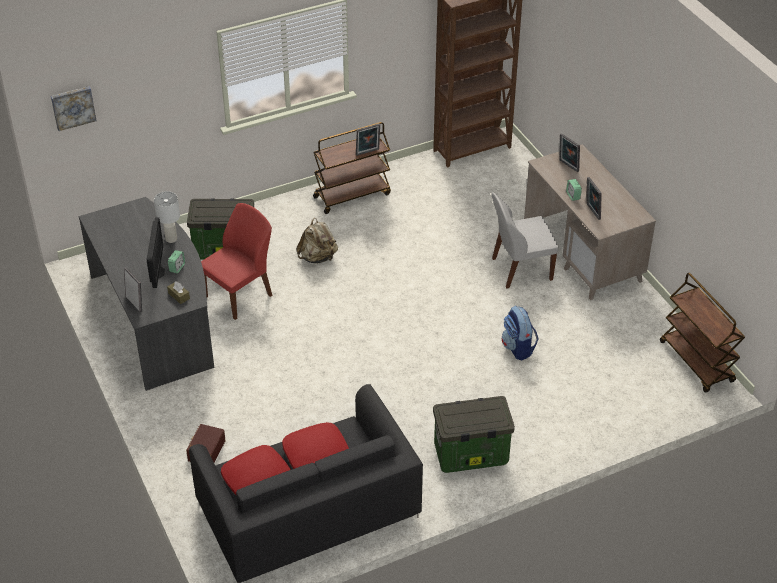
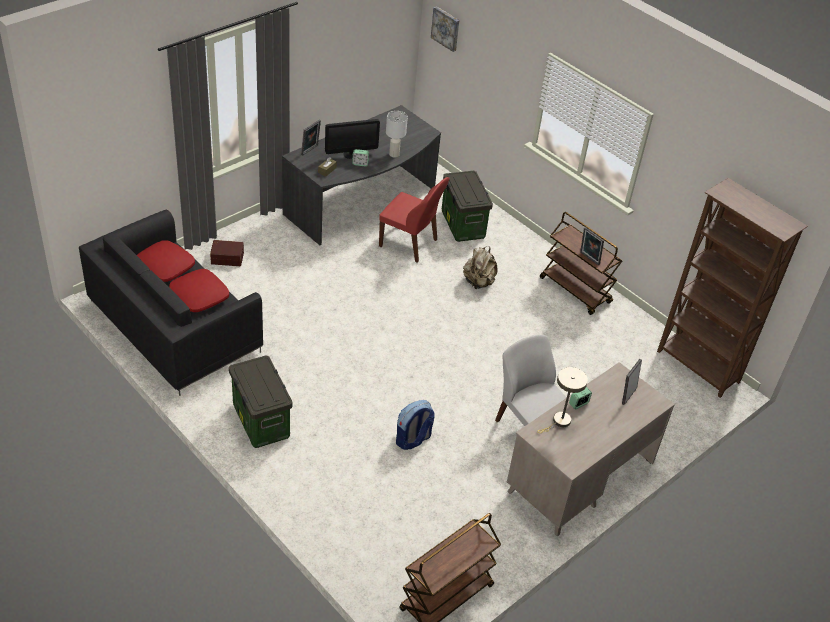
camera: 70 degrees right, 0 degrees up
picture frame [587,177,602,220] -> beige table lamp [537,367,588,434]

